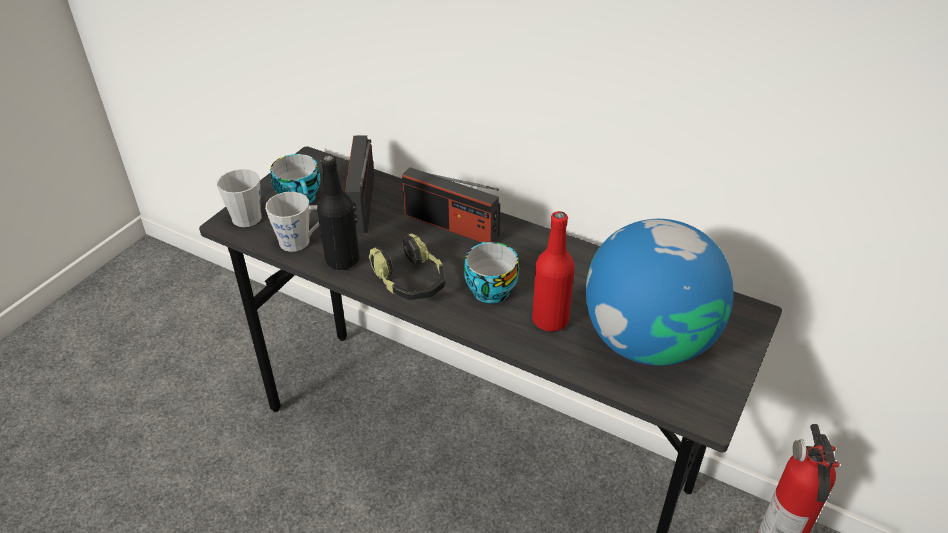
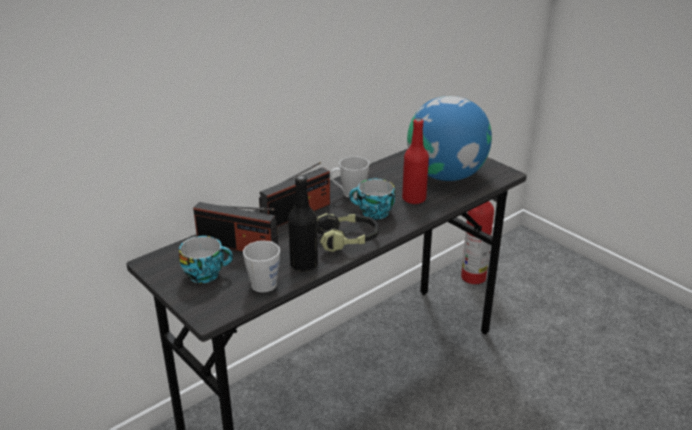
camera: 70 degrees left, 10 degrees down
grey mug [217,169,262,227] -> grey mug moved to [330,156,370,199]

